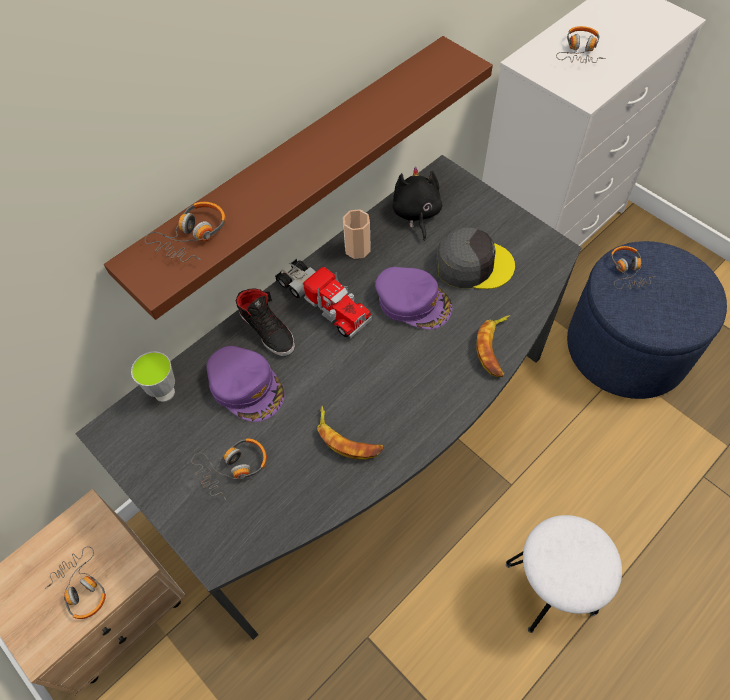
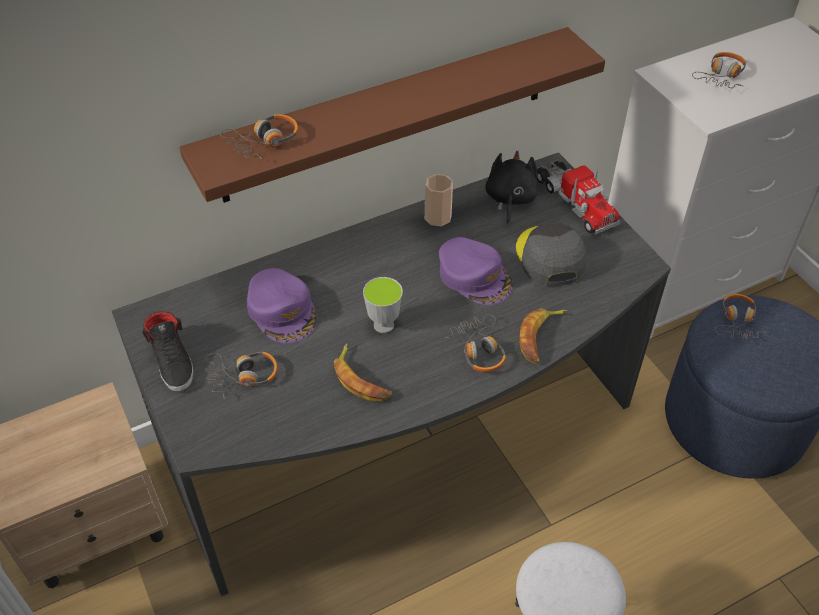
camera: 15 degrees right, 10 degrees down
headphones [45,547,106,619] -> headphones moved to [445,314,506,372]
cup [131,351,175,402] -> cup moved to [363,277,403,333]
black shoe [236,288,295,356] -> black shoe moved to [142,312,194,392]
toy truck [275,258,372,339] -> toy truck moved to [537,160,620,235]
grey cap [436,227,515,289] -> grey cap turned 120 degrees counterclockwise [516,223,587,286]

